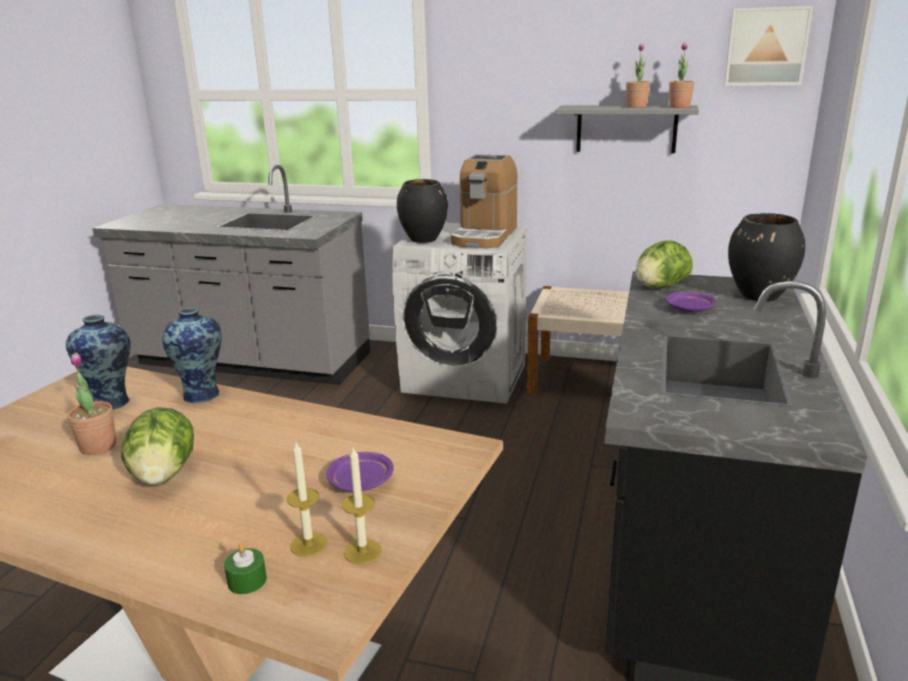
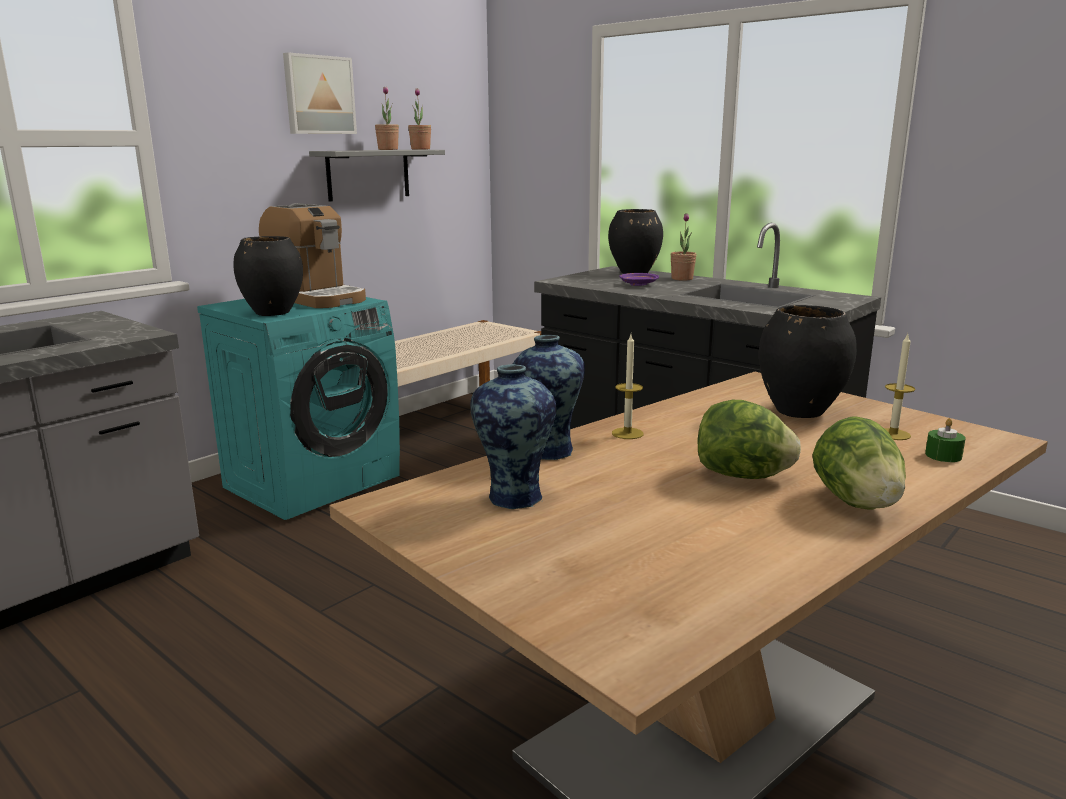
camera: 65 degrees left, 5 degrees down
potted plant [67,353,116,455] -> potted plant moved to [671,214,697,281]
purple plate [326,452,394,492] -> black vase [759,305,857,418]
candle [342,447,382,564] -> candle moved to [612,334,643,439]
white washing machine [392,223,527,404] -> turquoise washing machine [197,297,400,520]
lettuce [636,240,693,288] -> lettuce moved to [812,416,906,510]
picture [724,6,813,86] -> picture moved to [283,52,357,134]

